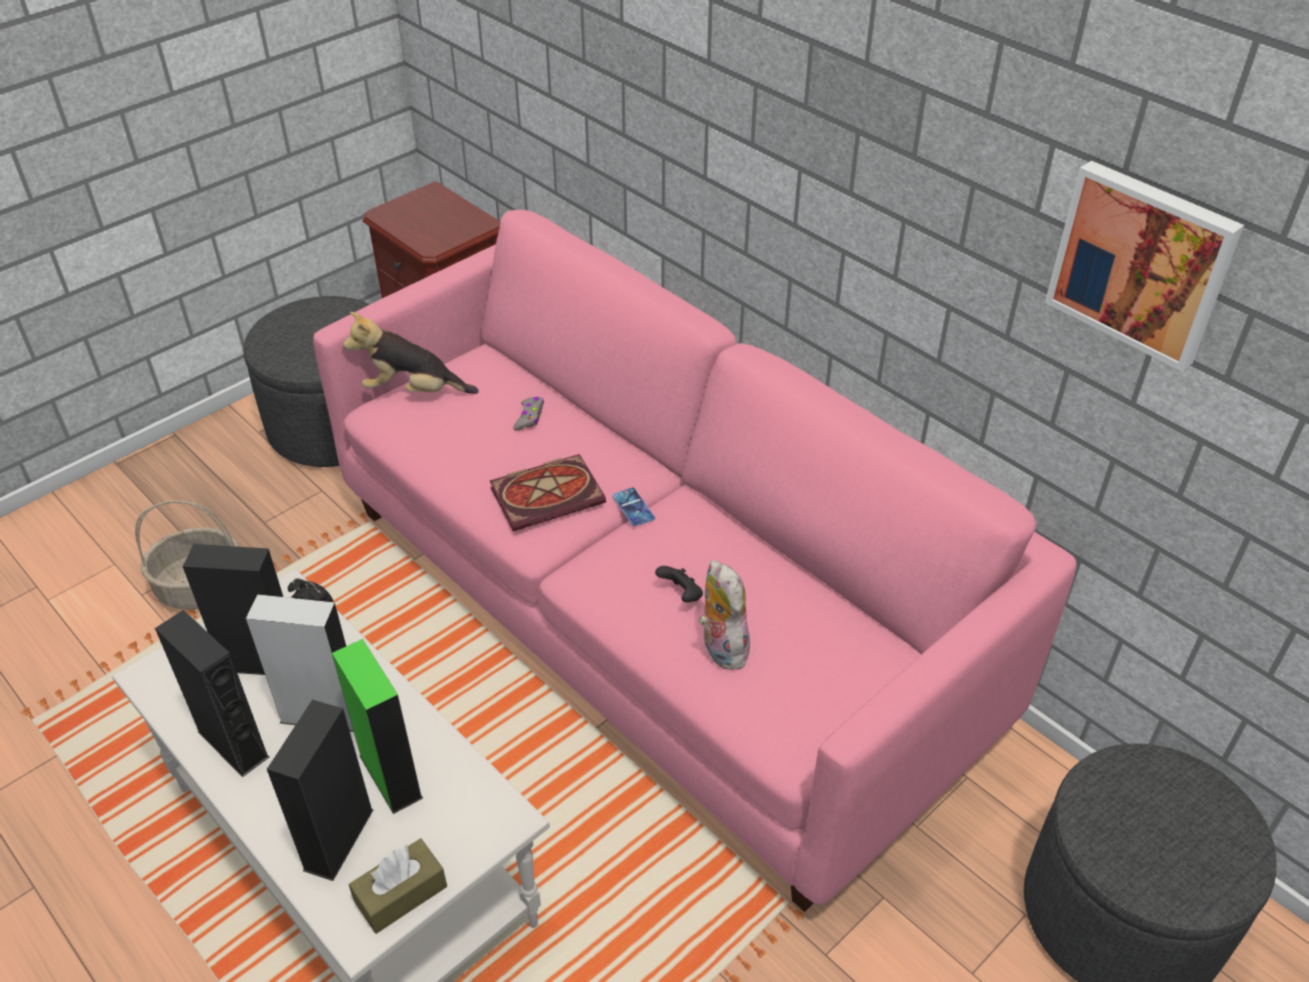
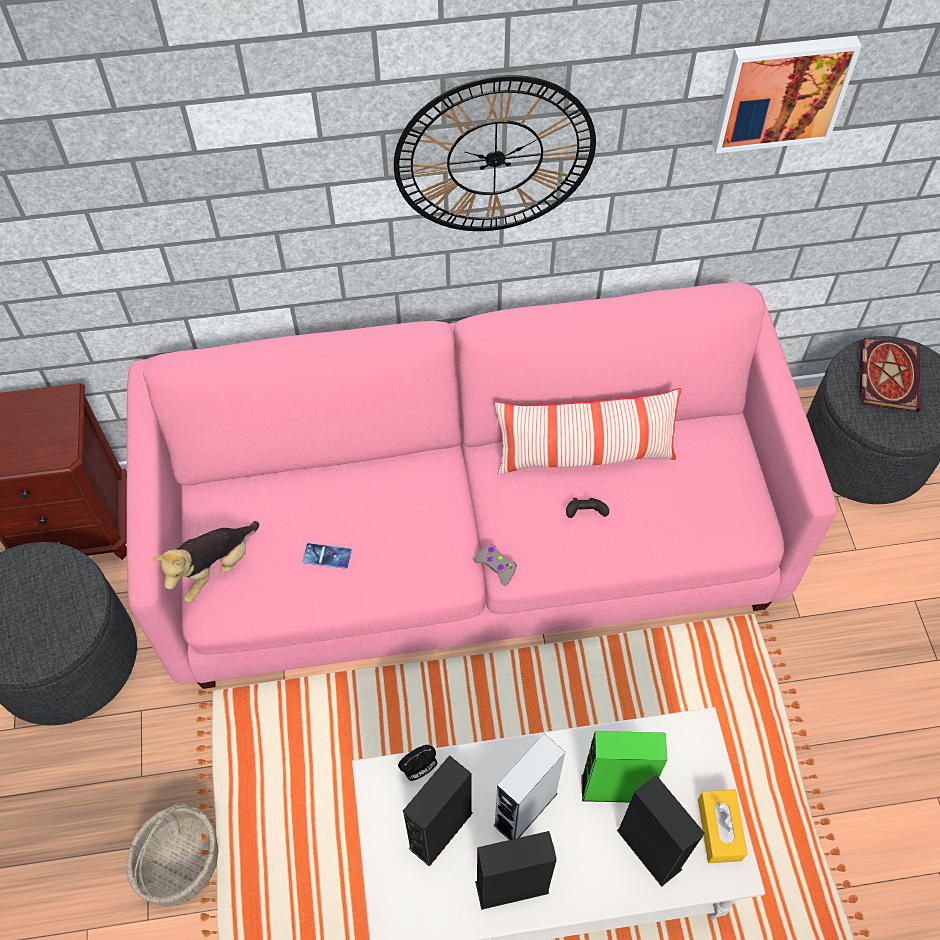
camera: 55 degrees left, 15 degrees up
brown tissue box [349,839,447,934] -> yellow tissue box [698,789,748,863]
book [490,454,606,531] -> book moved to [860,338,921,412]
grey game controller [513,397,544,430] -> grey game controller moved to [474,544,517,586]
phone [612,487,655,527] -> phone moved to [303,543,352,569]
plush toy [699,560,751,670] -> none
none -> wall clock [394,75,596,231]
none -> pillow [495,388,681,475]

